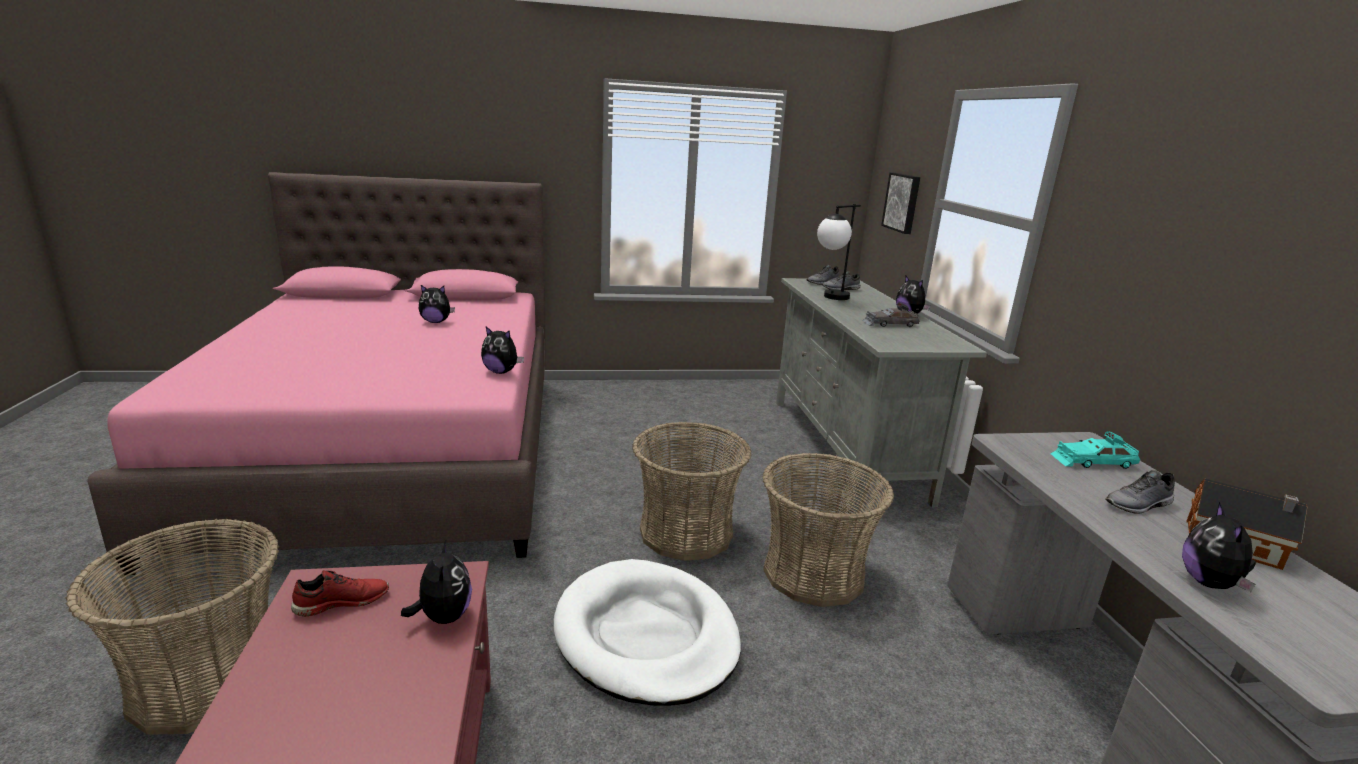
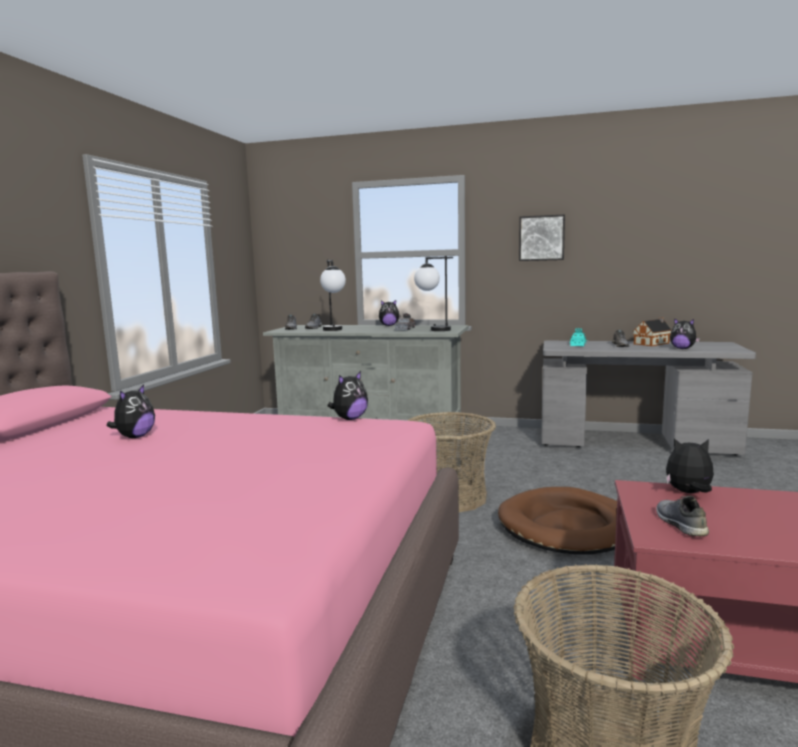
camera: 65 degrees left, 10 degrees down
red shoe [291,570,389,616] -> grey shoe [656,496,709,537]
white dog bed [554,559,741,706] -> brown dog bed [498,487,617,555]
basket [762,453,894,607] -> none
picture [881,172,920,234] -> picture moved to [519,215,565,261]
none -> table lamp [414,256,453,331]

